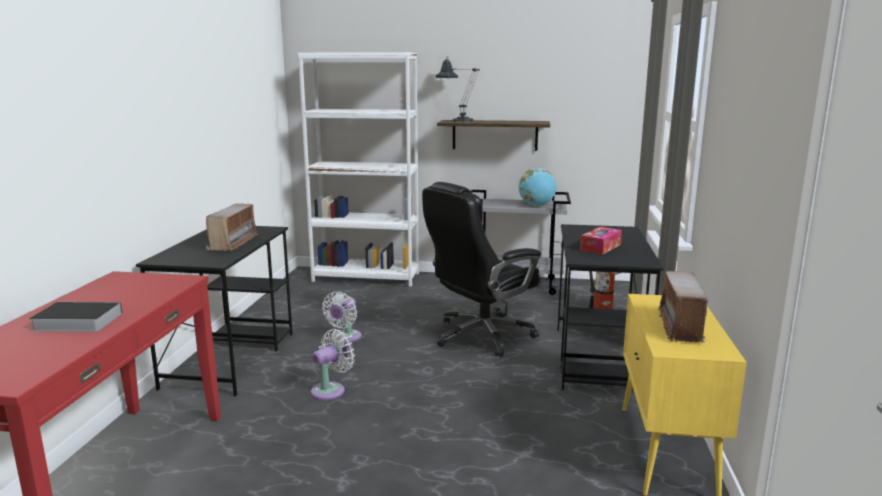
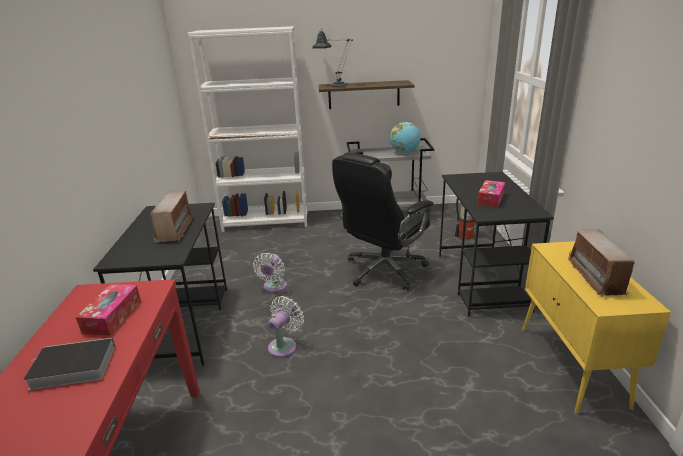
camera: 10 degrees left, 10 degrees up
none -> tissue box [76,284,141,336]

